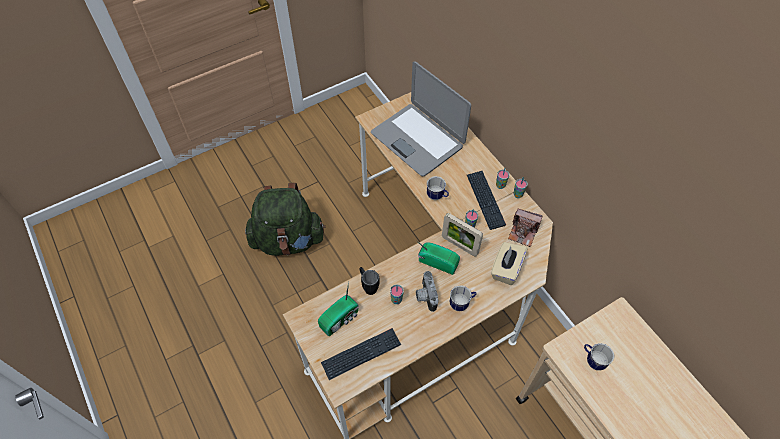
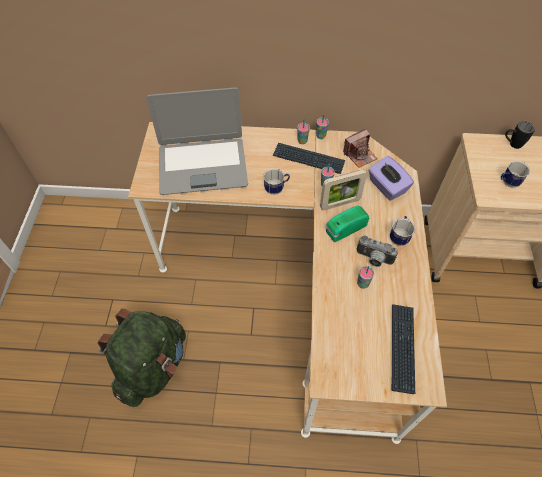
camera: 55 degrees left, 0 degrees up
radio [318,281,359,336] -> none
black mug [359,267,380,295] -> black mug moved to [505,121,535,149]
beige tissue box [491,242,528,285] -> purple tissue box [368,156,414,201]

